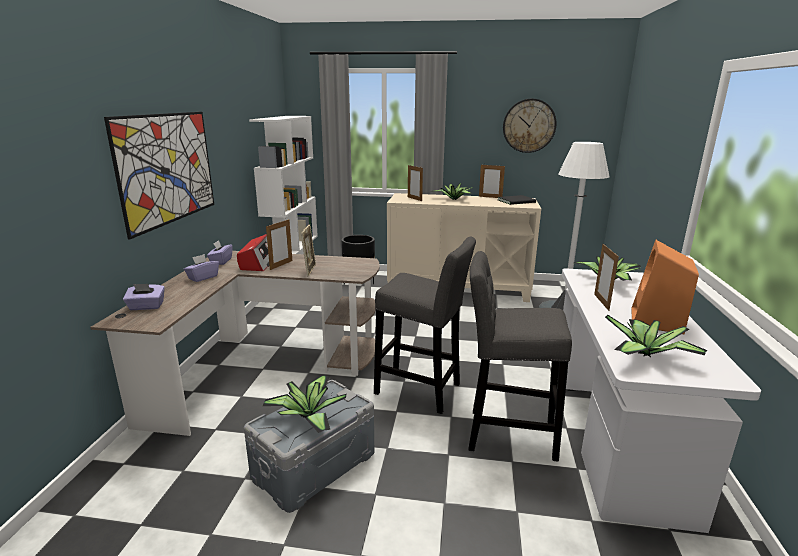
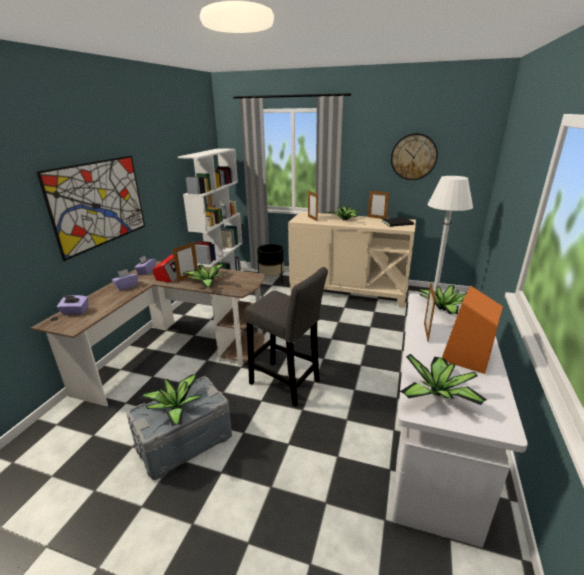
camera: 10 degrees right, 5 degrees up
picture frame [301,224,316,276] -> potted plant [183,264,226,288]
grey stool [468,251,572,462] -> none

